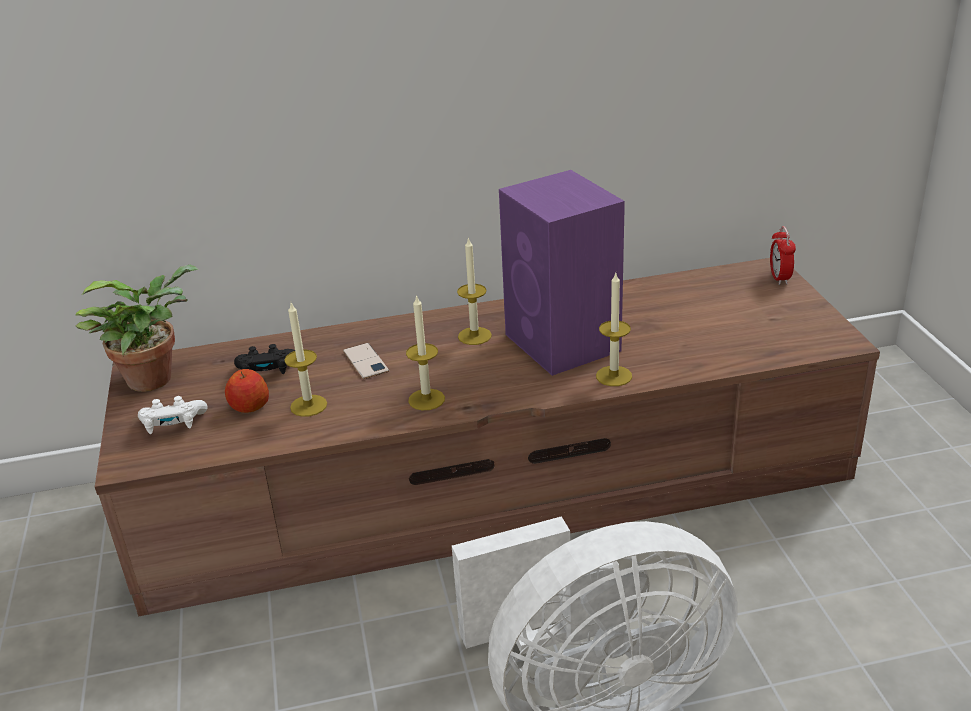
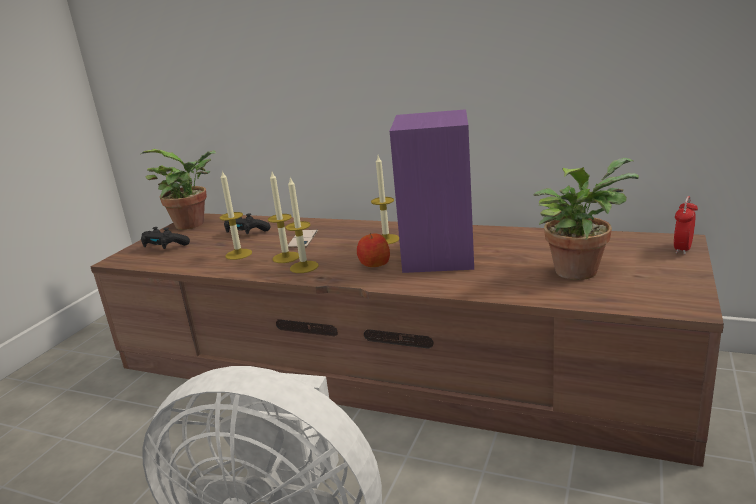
camera: 35 degrees right, 10 degrees down
white game controller [138,396,207,434] -> black game controller [141,227,190,249]
apple [225,369,269,413] -> apple moved to [357,233,390,267]
candle [596,273,632,386] -> candle moved to [268,172,299,263]
none -> potted plant [534,158,639,280]

